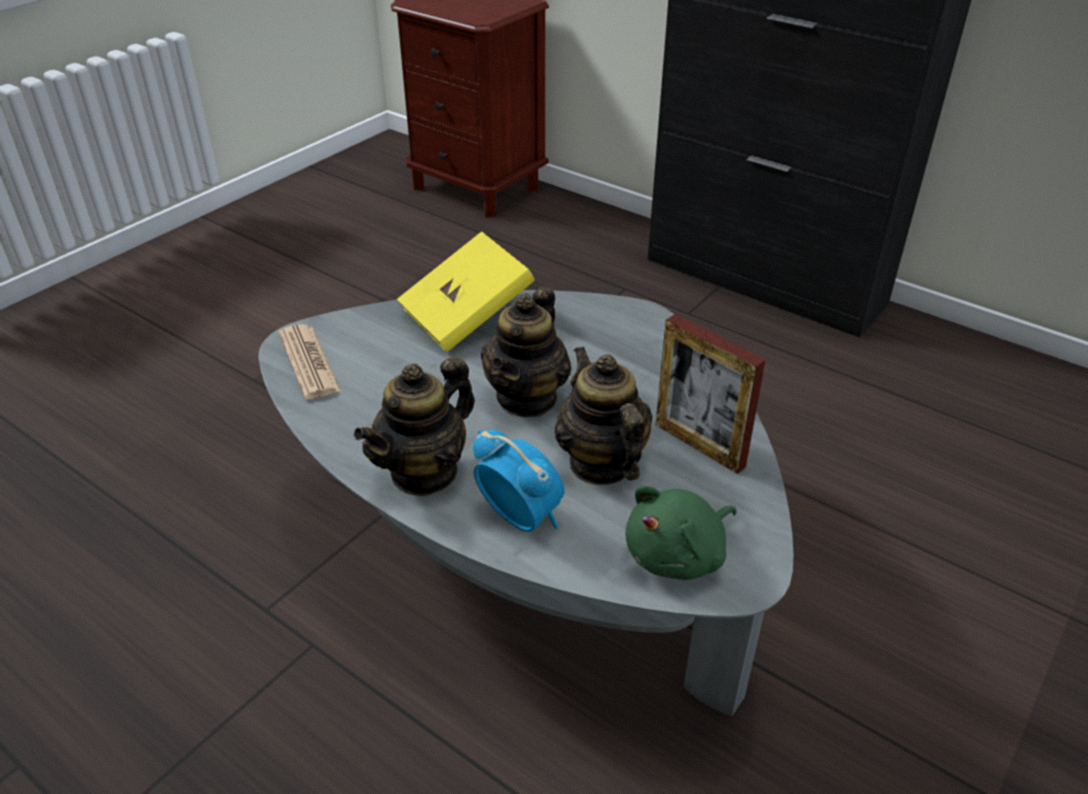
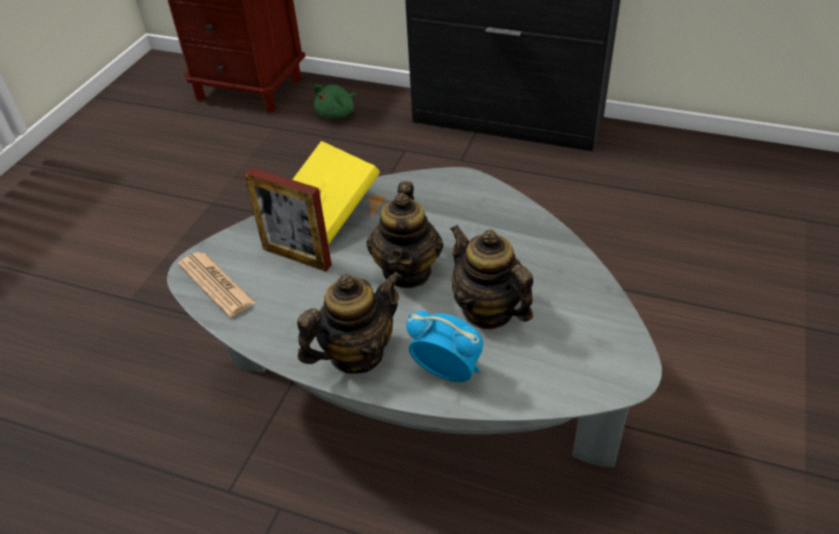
camera: 15 degrees left, 5 degrees up
teapot [354,357,475,497] -> teapot turned 150 degrees counterclockwise [297,272,402,374]
green plush toy [625,486,737,580] -> green plush toy moved to [314,85,357,119]
picture frame [656,314,766,474] -> picture frame moved to [244,167,332,272]

